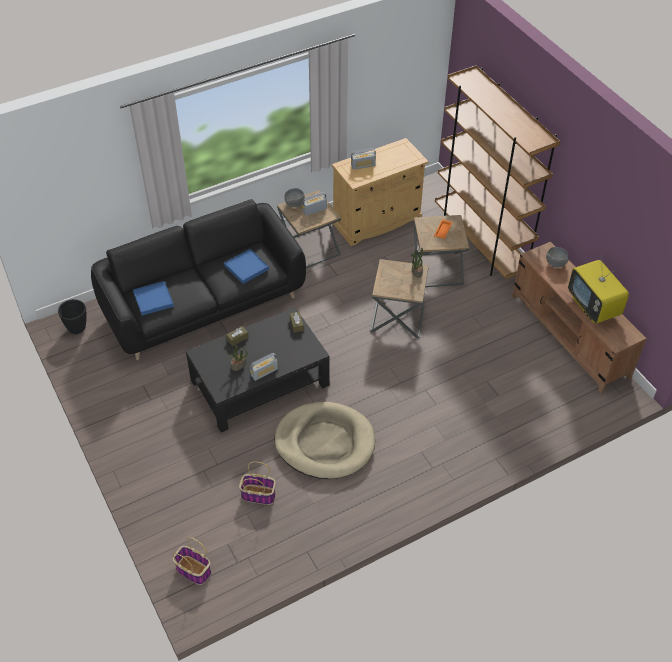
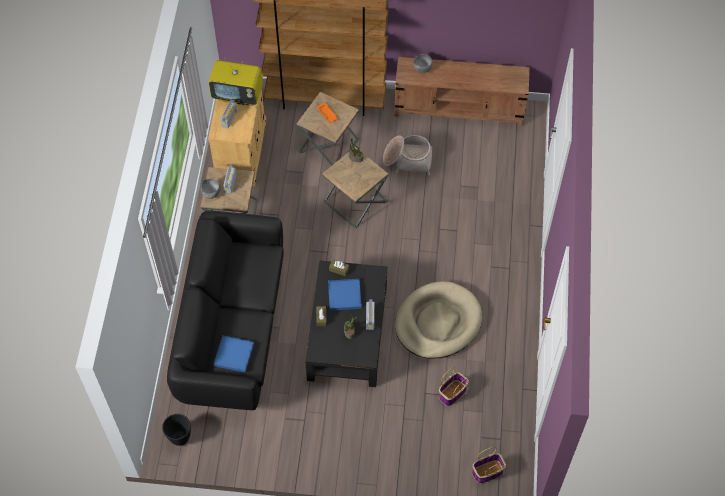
camera: 55 degrees left, 10 degrees up
blue tray [224,249,269,284] -> blue tray moved to [328,279,362,311]
television [568,256,629,323] -> television moved to [208,60,263,106]
none -> basket [383,135,432,176]

